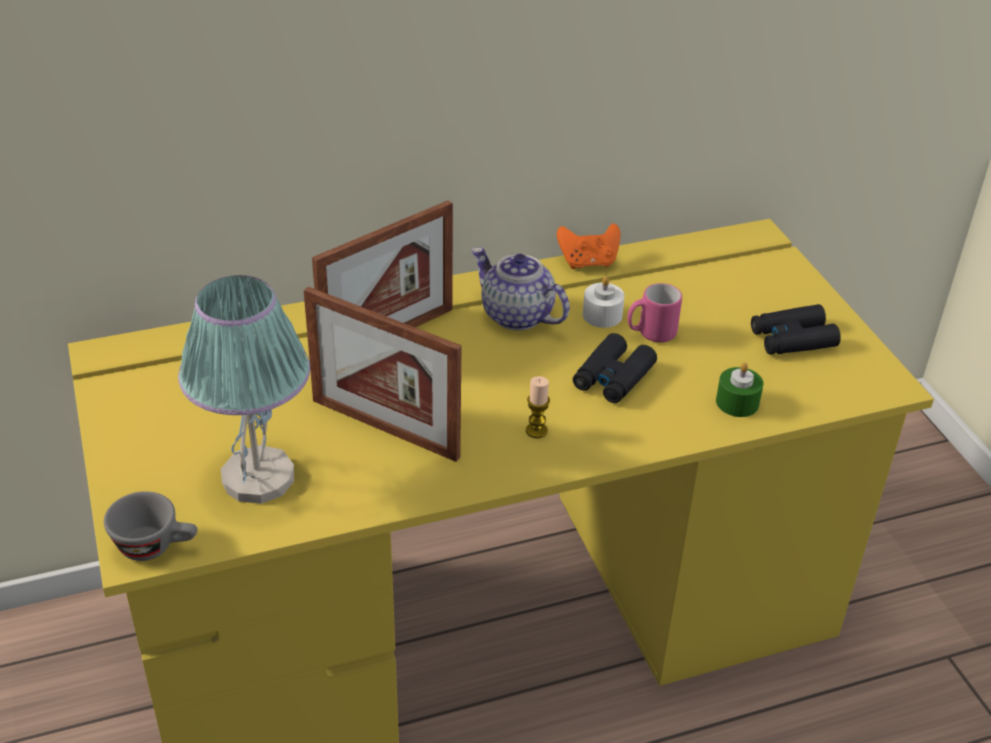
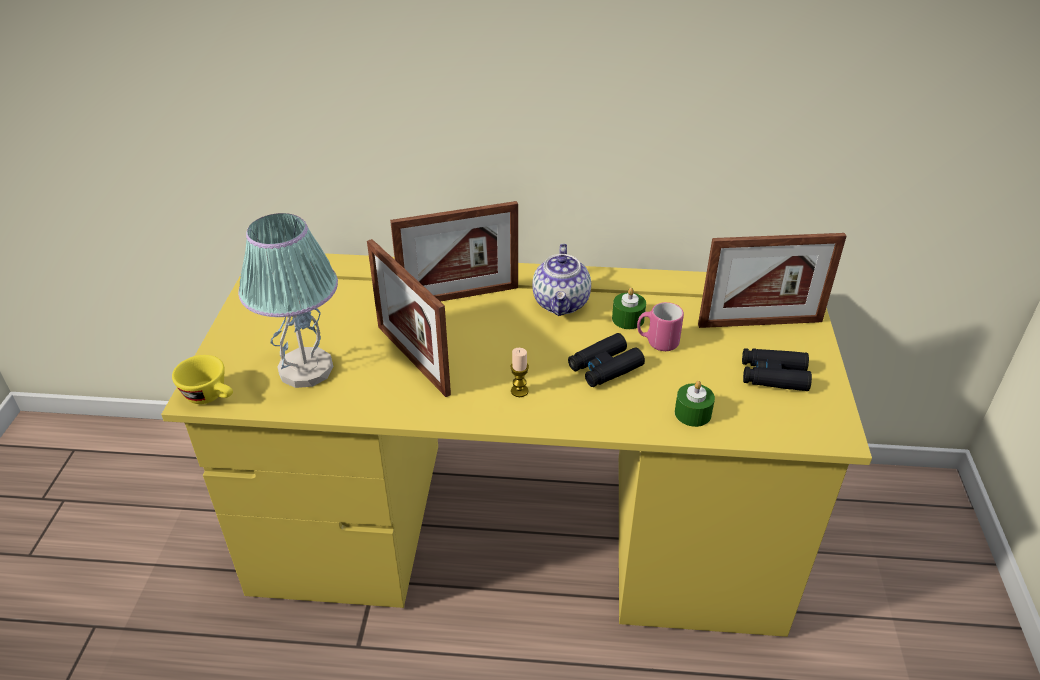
camera: 25 degrees right, 0 degrees up
grey cup [104,491,197,561] -> yellow cup [172,355,233,404]
teapot [471,247,570,331] -> teapot turned 150 degrees counterclockwise [532,243,591,316]
orange game controller [557,223,620,269] -> none
white candle [583,276,625,328] -> green candle [612,288,646,329]
none -> picture frame [698,233,847,328]

